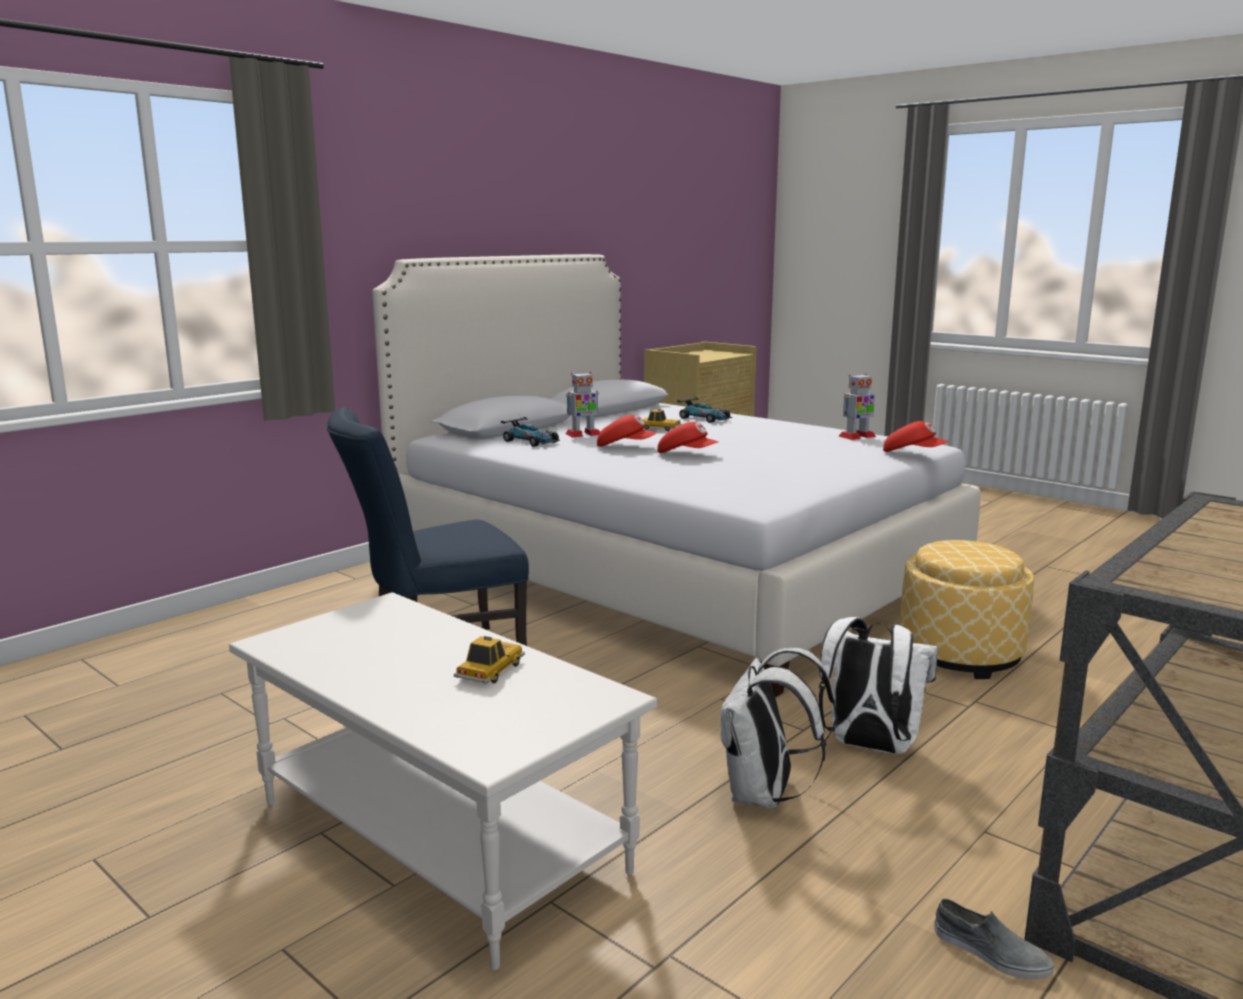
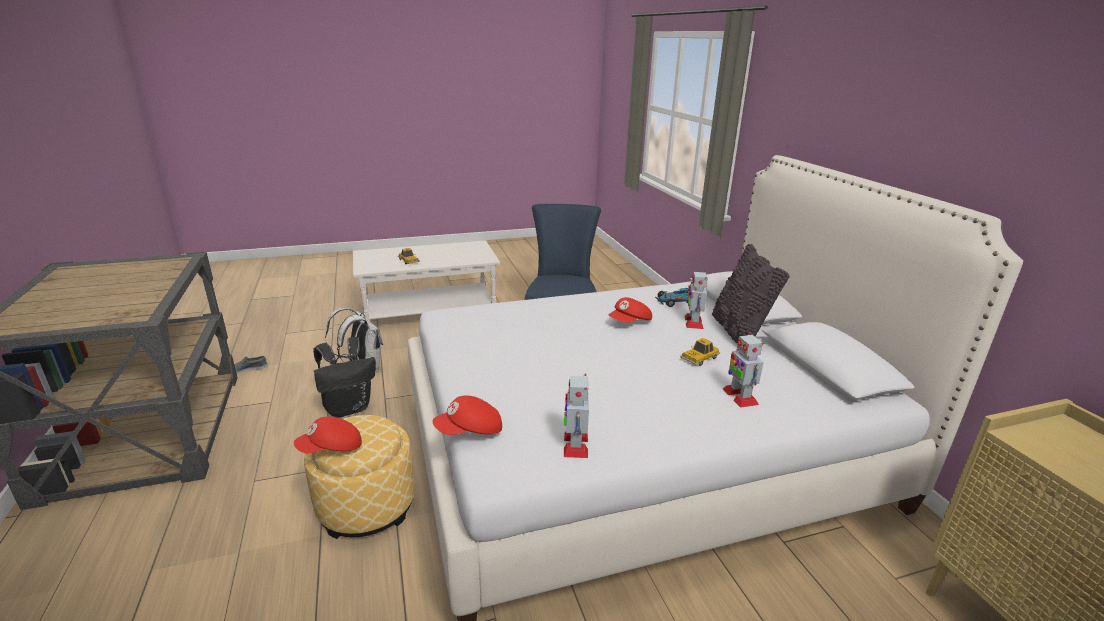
camera: 120 degrees right, 10 degrees up
red cap [657,422,718,453] -> red cap moved to [294,417,362,453]
toy car [677,396,732,423] -> toy robot [723,333,764,408]
white backpack [819,617,938,754] -> black backpack [313,337,376,418]
none -> black pillow [712,244,790,343]

